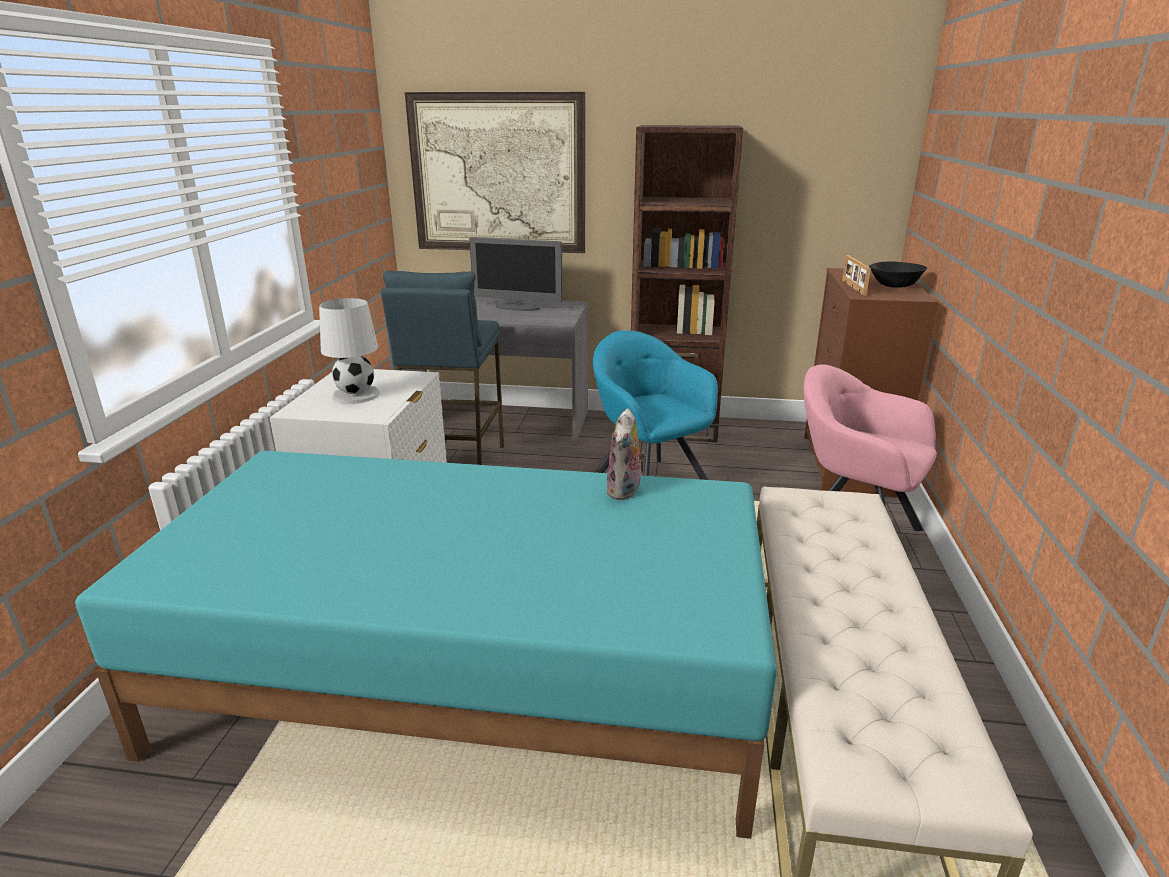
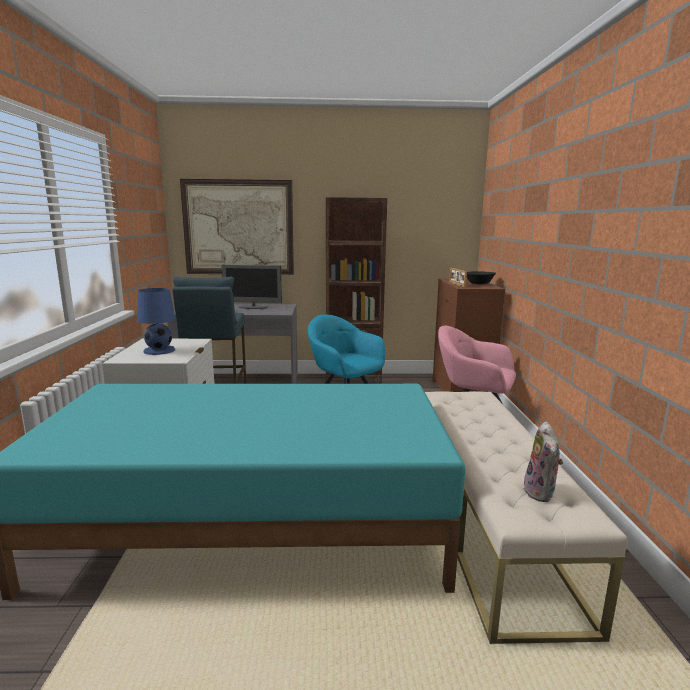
camera: 10 degrees left, 10 degrees down
white table lamp [319,298,380,404] -> blue table lamp [137,288,176,355]
plush toy [606,408,647,500] -> plush toy moved to [524,421,563,502]

